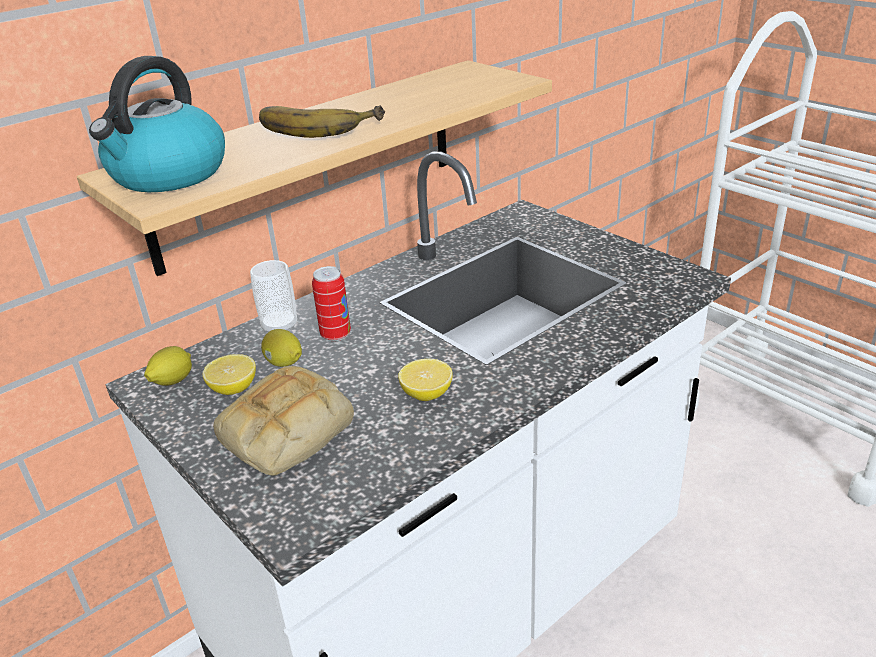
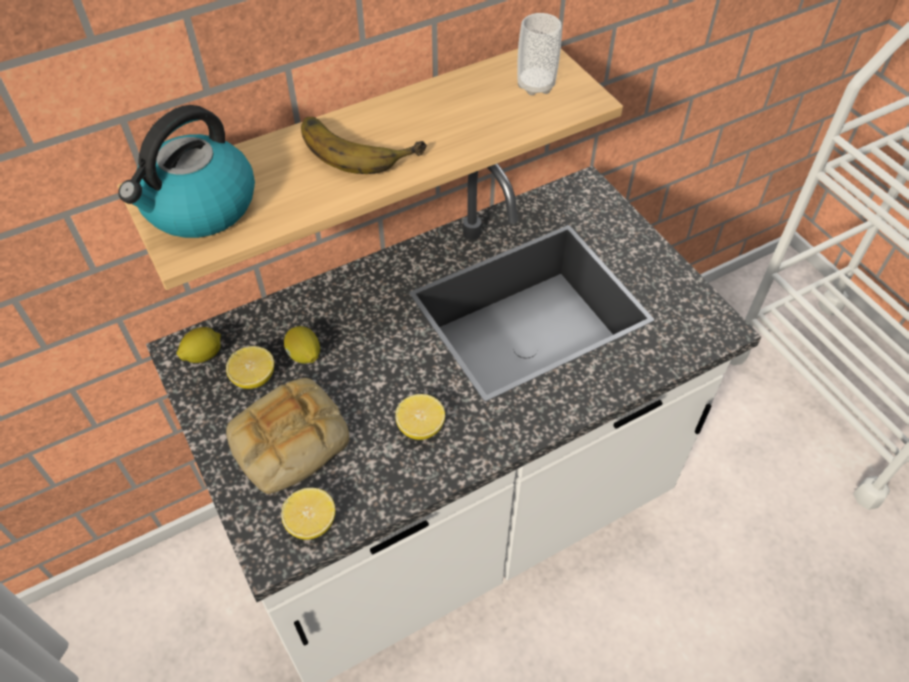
camera: 10 degrees right, 20 degrees up
cup [250,260,297,332] -> cup moved to [517,13,562,95]
can [312,266,351,341] -> none
none -> lemon [281,488,335,540]

